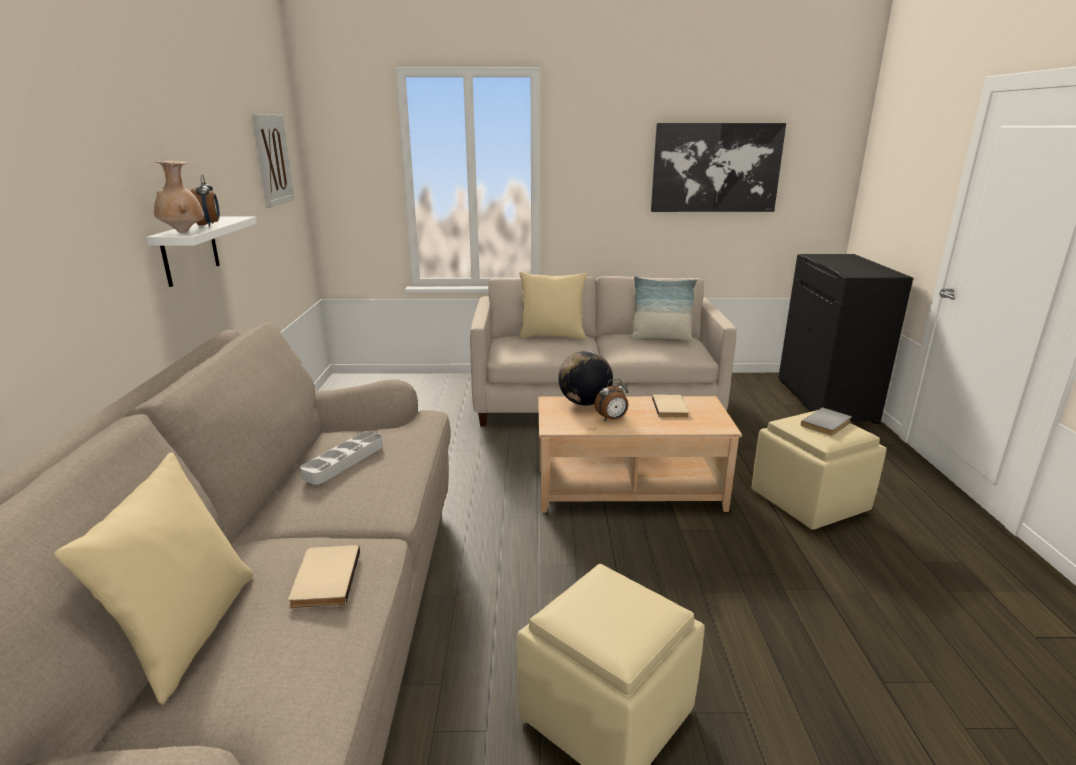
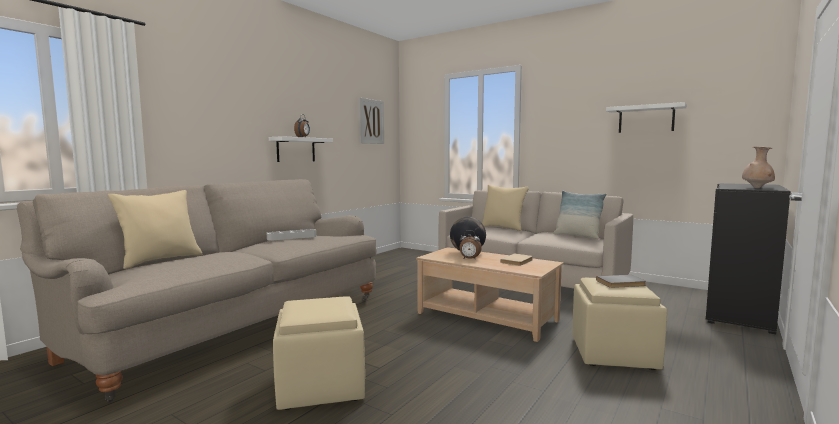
camera: 35 degrees right, 15 degrees down
beige vase [154,161,205,233] -> beige vase moved to [742,147,775,188]
beige book [288,545,360,609] -> none
picture [651,123,786,212] -> white shelf [606,102,687,133]

